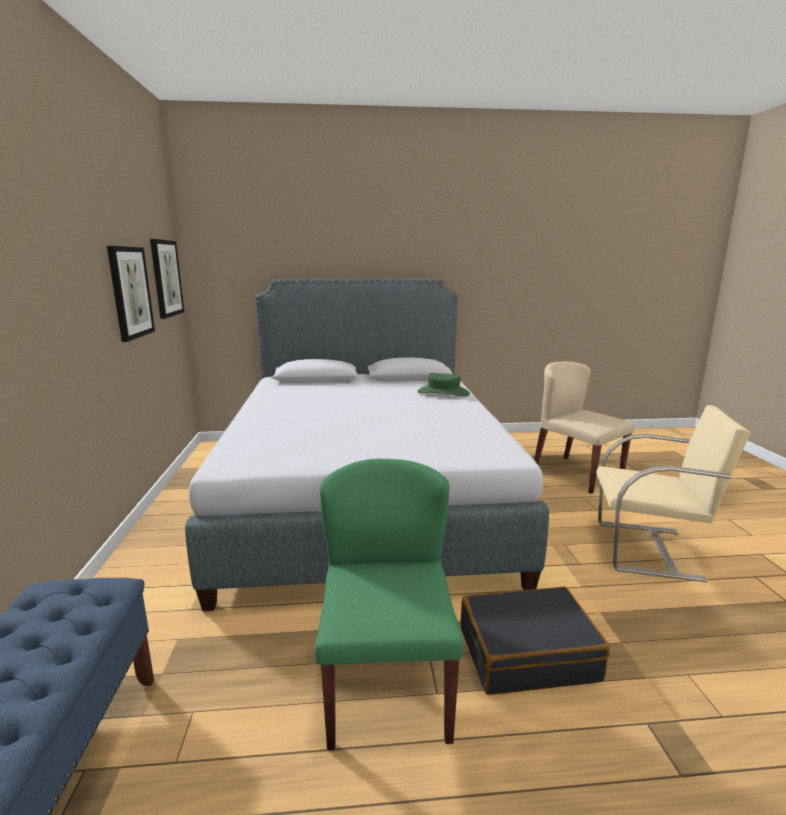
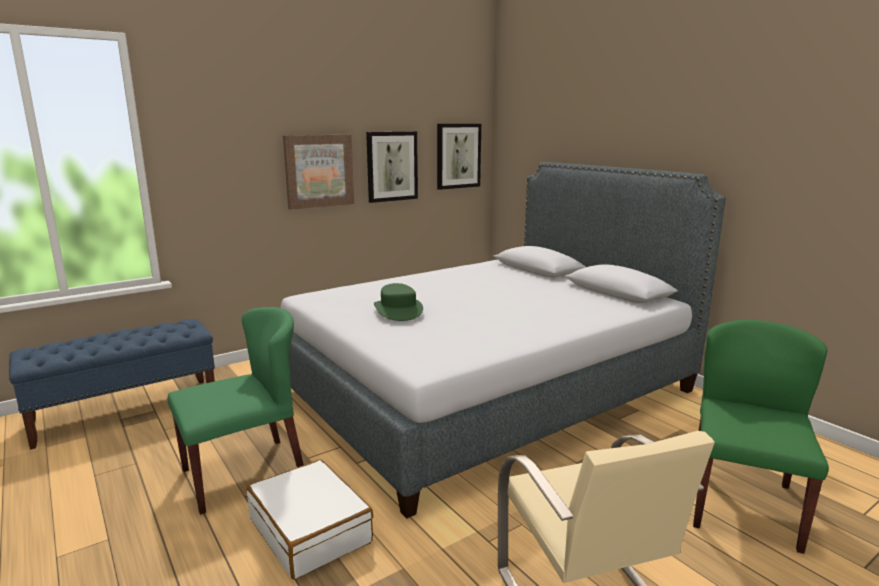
camera: 60 degrees right, 0 degrees up
green hat [417,373,470,396] -> green hat moved to [374,283,423,321]
black suitcase [461,587,610,695] -> white suitcase [246,459,373,579]
beige chair [534,361,634,494] -> green chair [693,320,829,554]
none -> picture [283,135,354,210]

